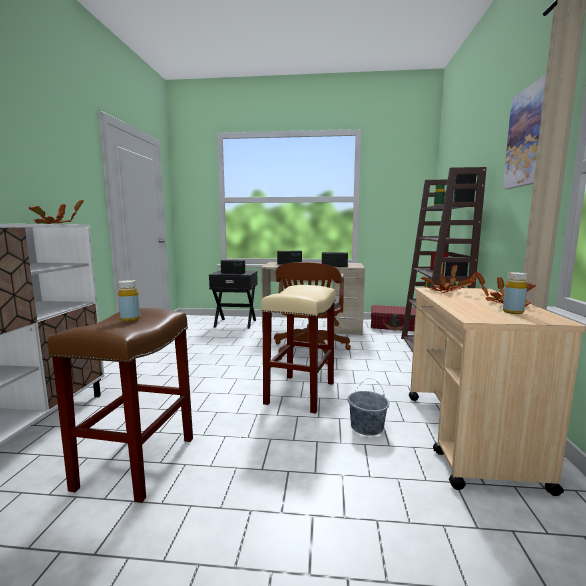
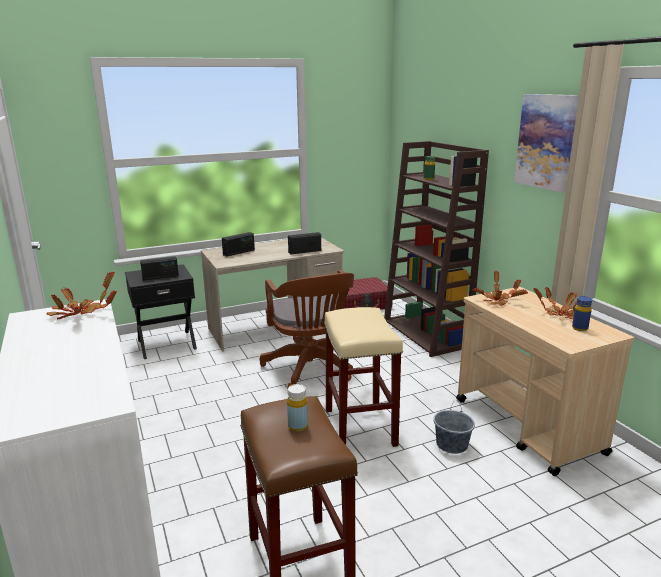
camera: 30 degrees left, 10 degrees up
yellow bottle [503,272,527,314] -> blue bottle [572,296,592,331]

